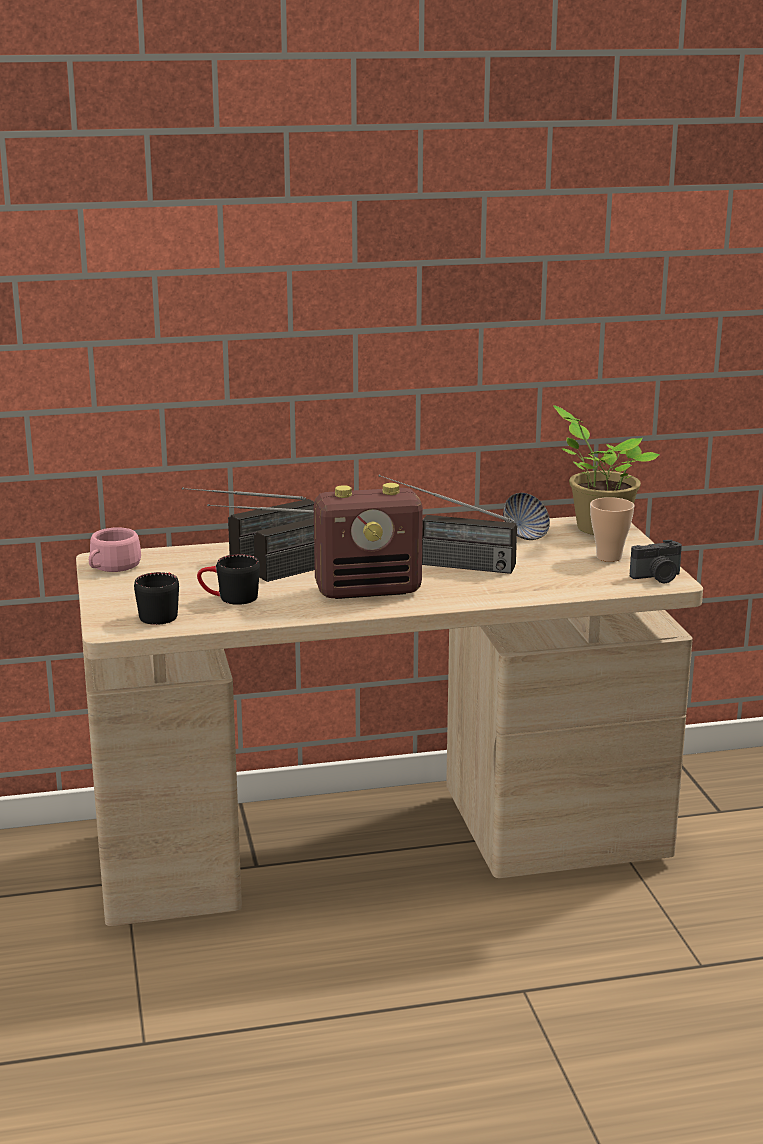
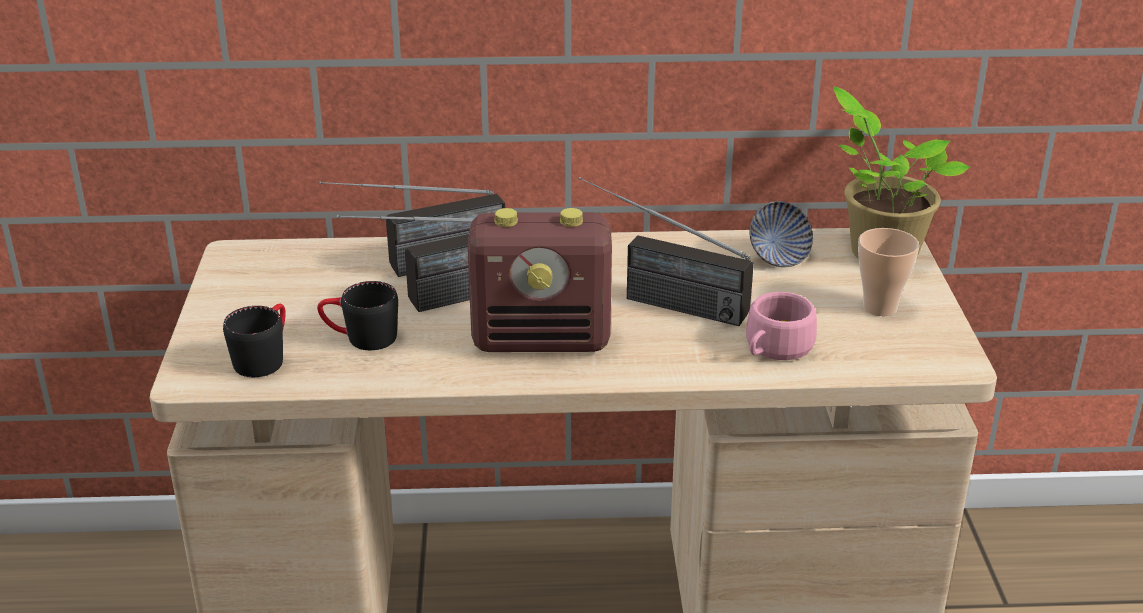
camera: 10 degrees right, 10 degrees up
pink cup [89,527,141,572] -> pink cup moved to [746,292,817,360]
camera [630,540,682,583] -> none

